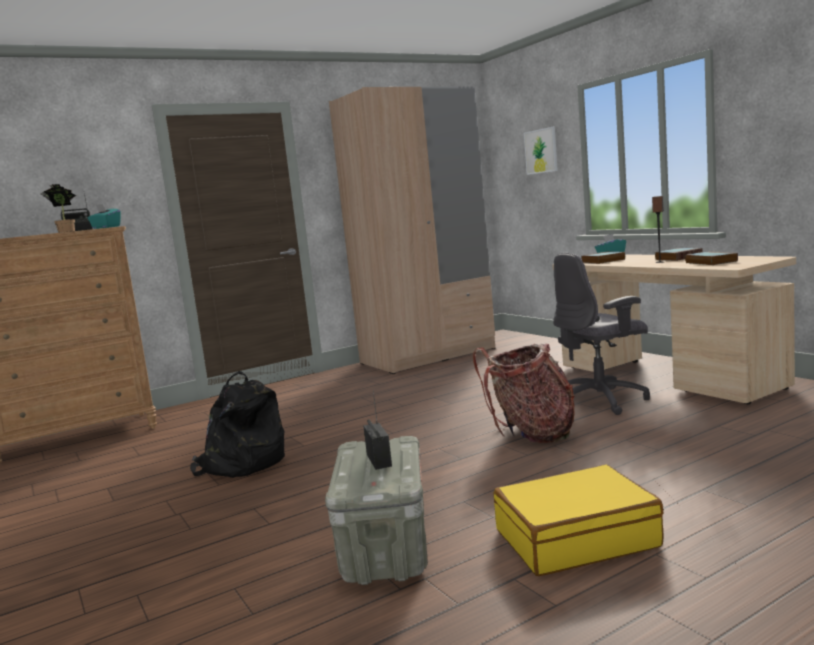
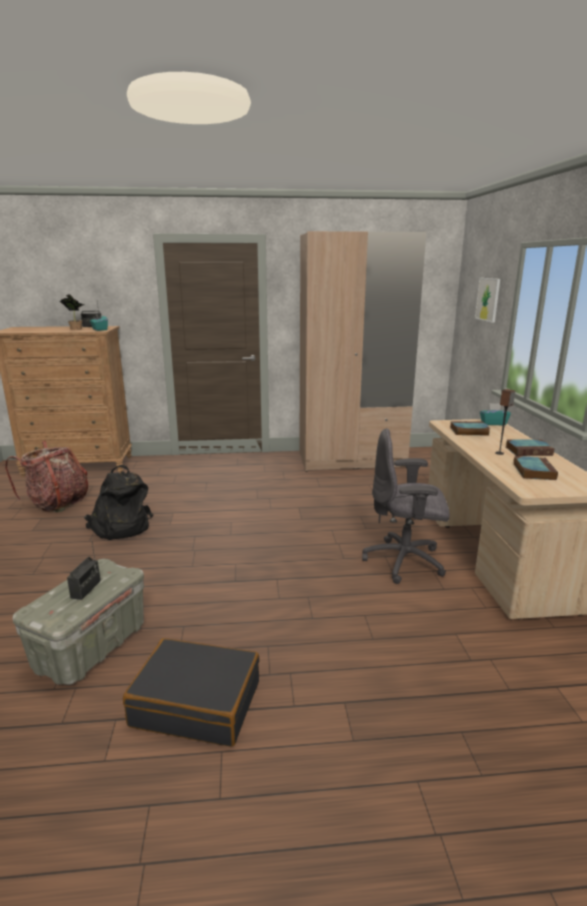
camera: 25 degrees right, 10 degrees up
backpack [473,343,575,443] -> backpack moved to [5,441,88,513]
yellow suitcase [494,464,664,576] -> black suitcase [123,638,260,747]

